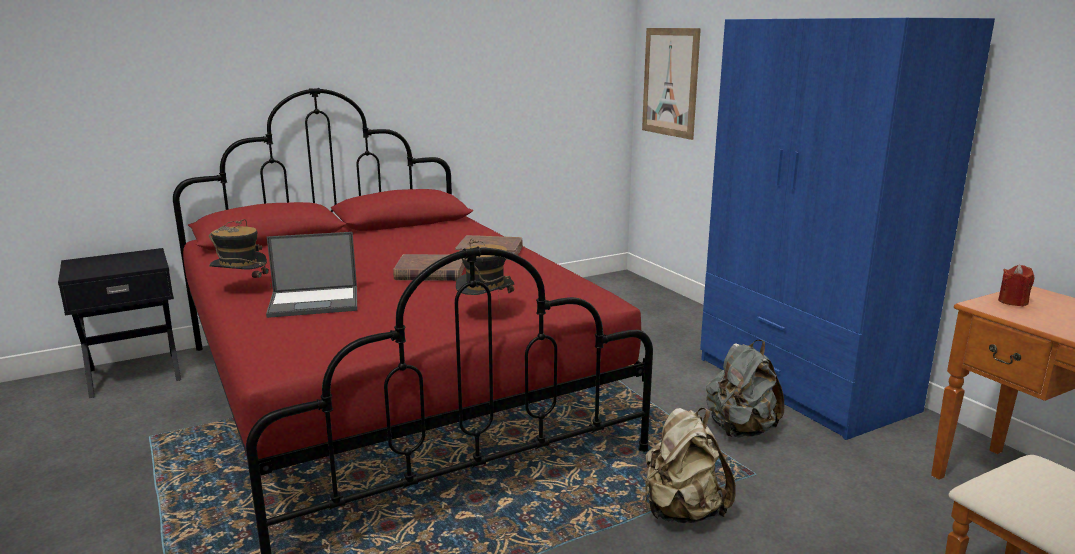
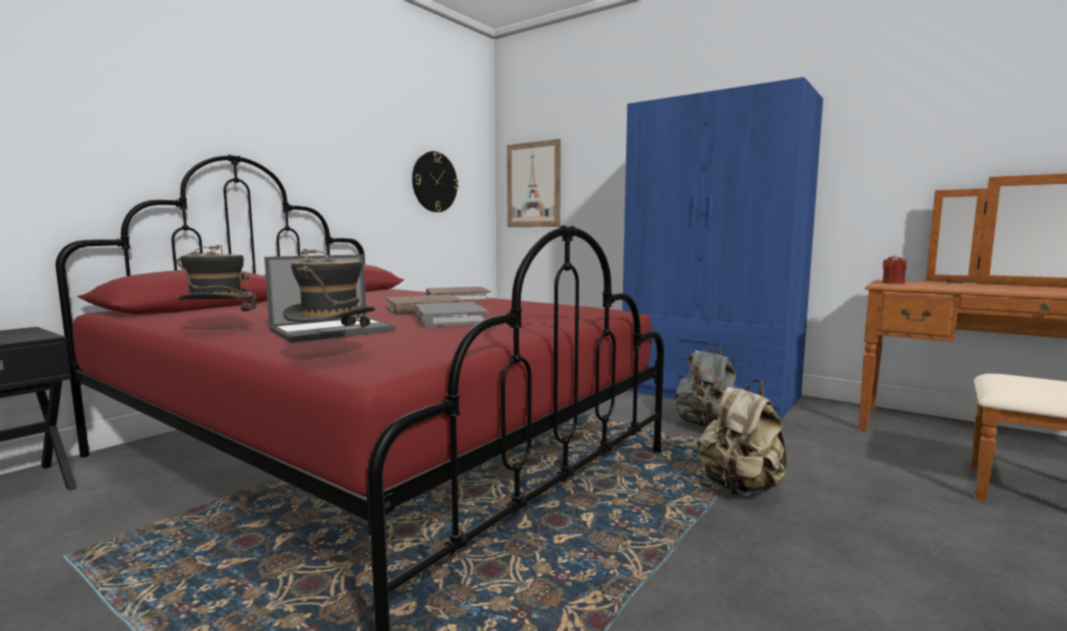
camera: 25 degrees left, 10 degrees down
hat [456,238,514,303] -> hat moved to [283,249,375,349]
none -> wall clock [412,151,459,212]
none -> grey book [413,302,489,327]

